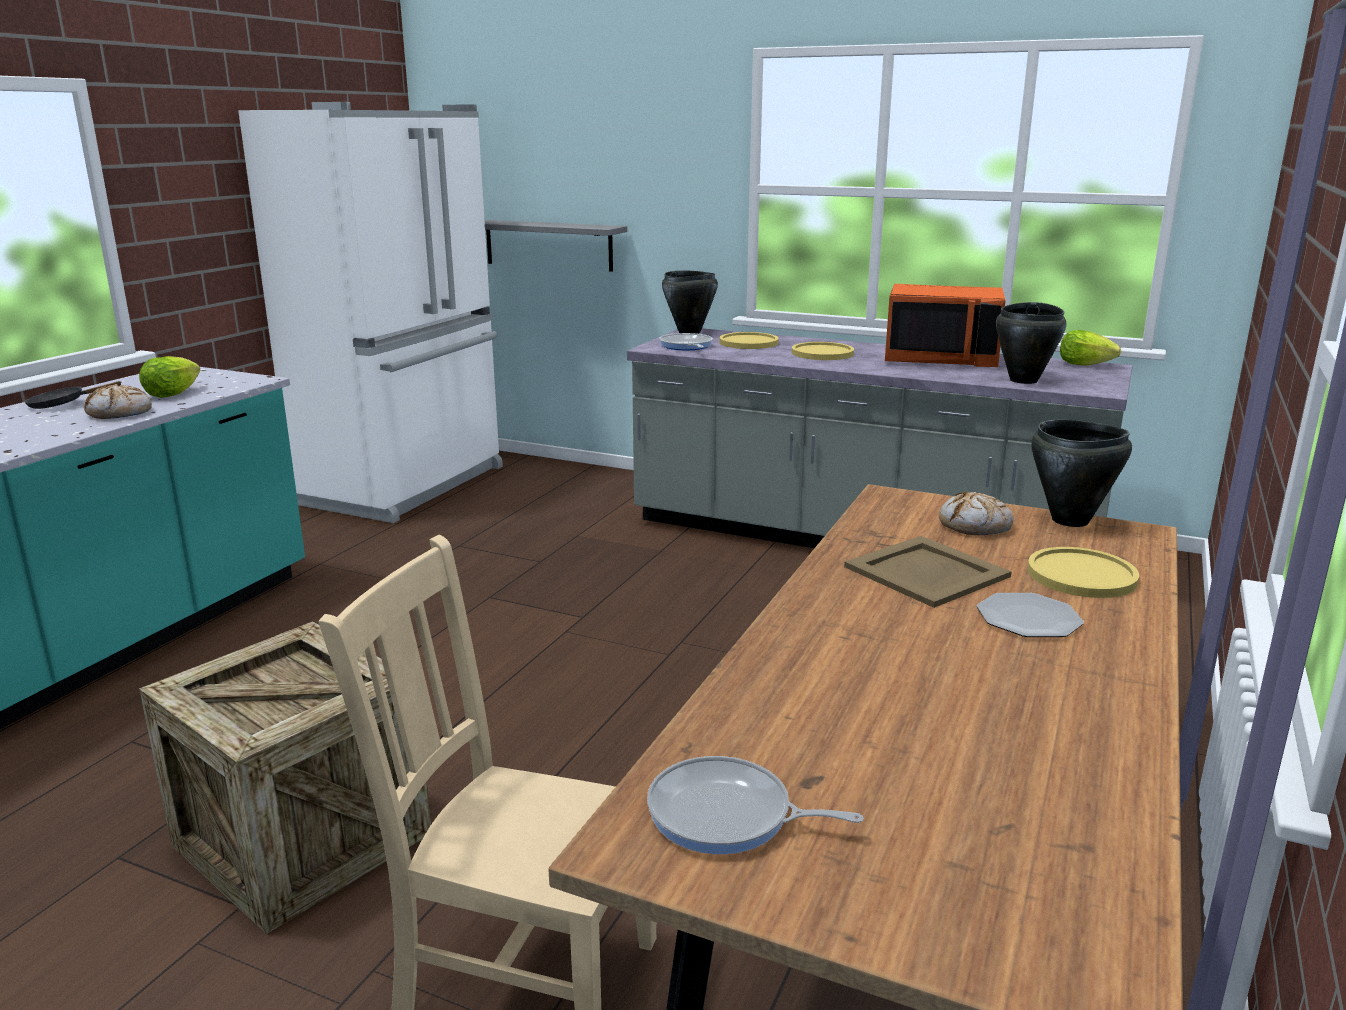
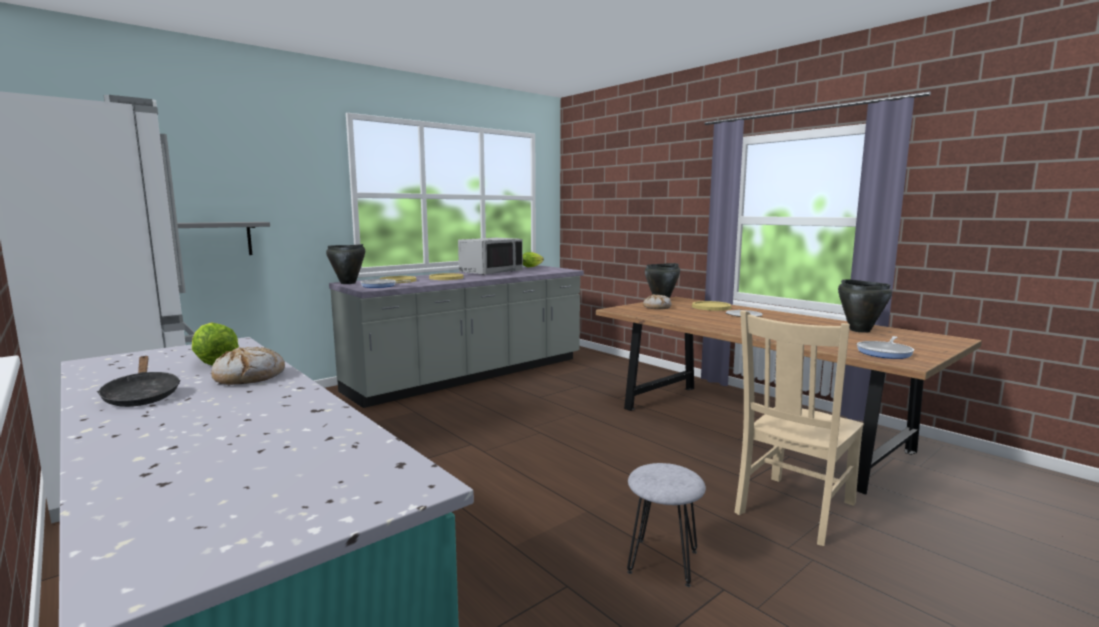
camera: 65 degrees left, 10 degrees down
black frying pan [25,381,122,409] -> black frying pan turned 45 degrees counterclockwise [97,356,181,407]
crate [139,621,431,934] -> grey stool [627,463,706,587]
beige tray [844,536,1012,608] -> none
orange microwave [885,284,1006,367] -> grey microwave [458,238,523,275]
black cooking pot [996,302,1066,384] -> black cooking pot moved to [838,279,892,333]

